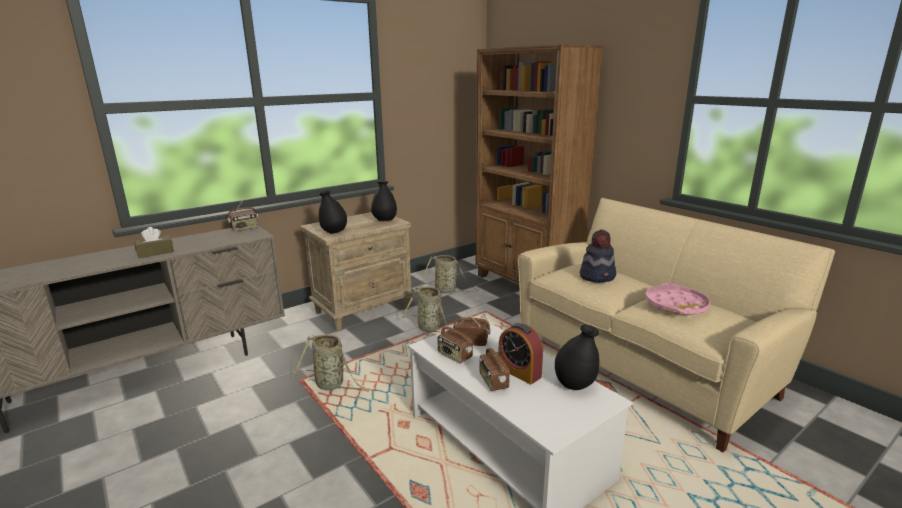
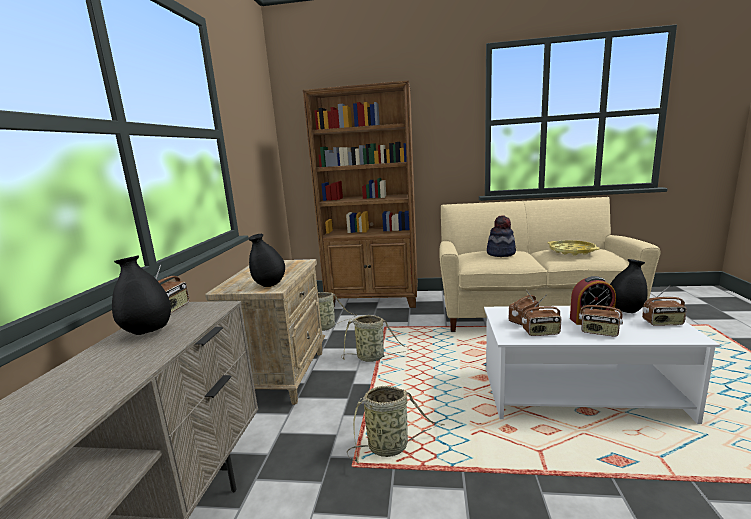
camera: 45 degrees left, 5 degrees down
brown tissue box [134,227,174,258] -> none
black vase [371,182,397,221] -> black vase moved to [112,255,171,335]
pink tray [645,283,711,315] -> yellow tray [547,240,600,255]
none -> radio [642,285,687,325]

